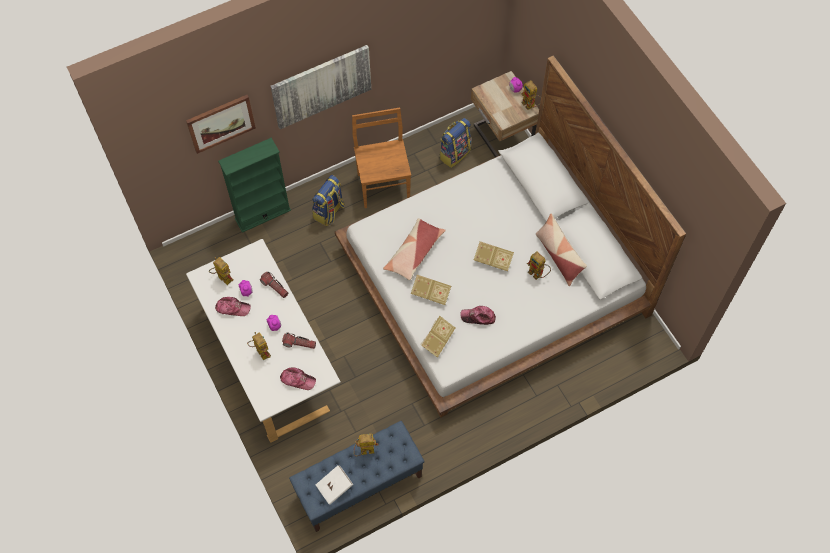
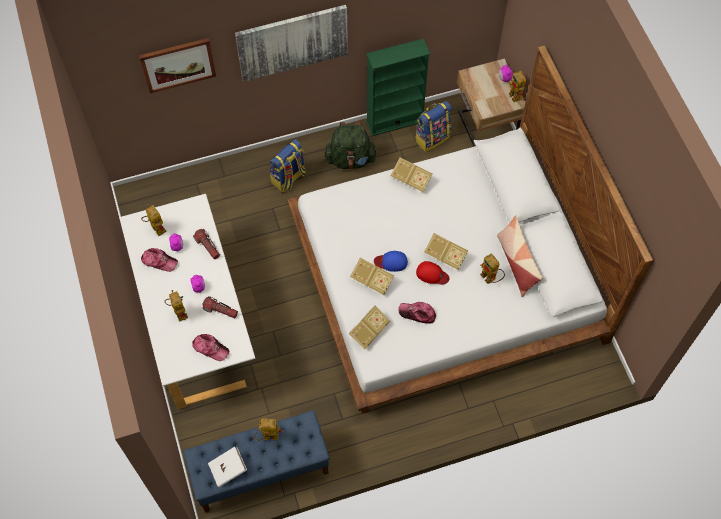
camera: 10 degrees right, 0 degrees up
green bookcase [218,138,291,233] -> green bookcase moved to [366,38,430,136]
brown chair [352,108,411,208] -> green backpack [324,121,378,169]
pillow [383,218,446,280] -> none
none -> blue cap [374,251,408,272]
none -> book [390,157,433,192]
none -> red cap [416,261,450,284]

